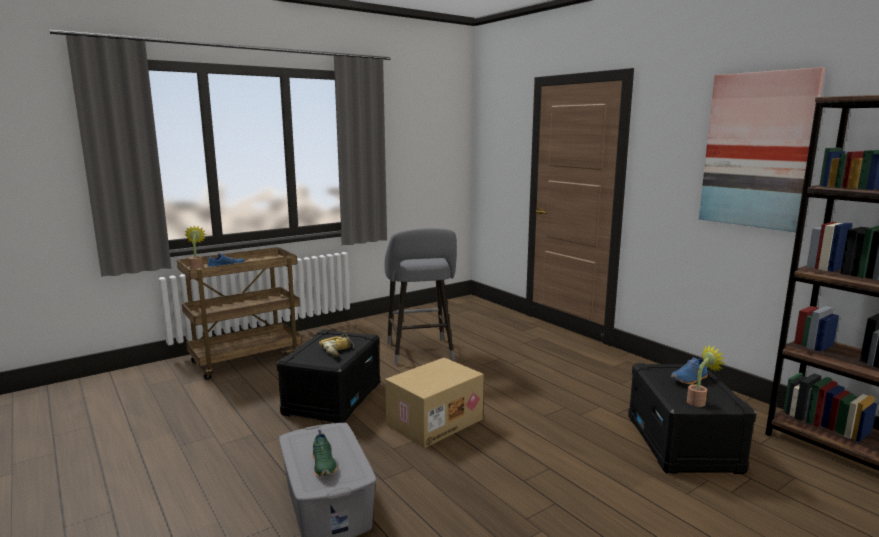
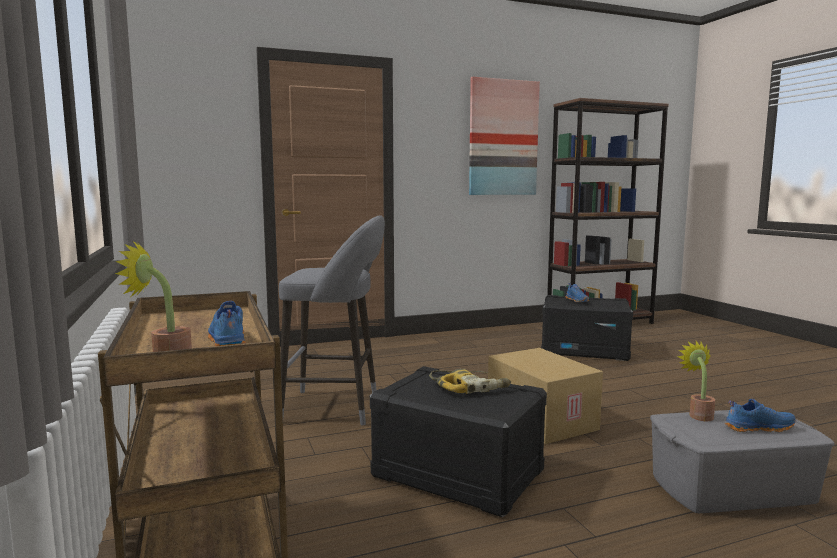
camera: 75 degrees left, 5 degrees down
green shoe [312,429,337,477] -> blue shoe [725,399,796,432]
potted plant [687,345,725,407] -> potted plant moved to [677,341,715,421]

